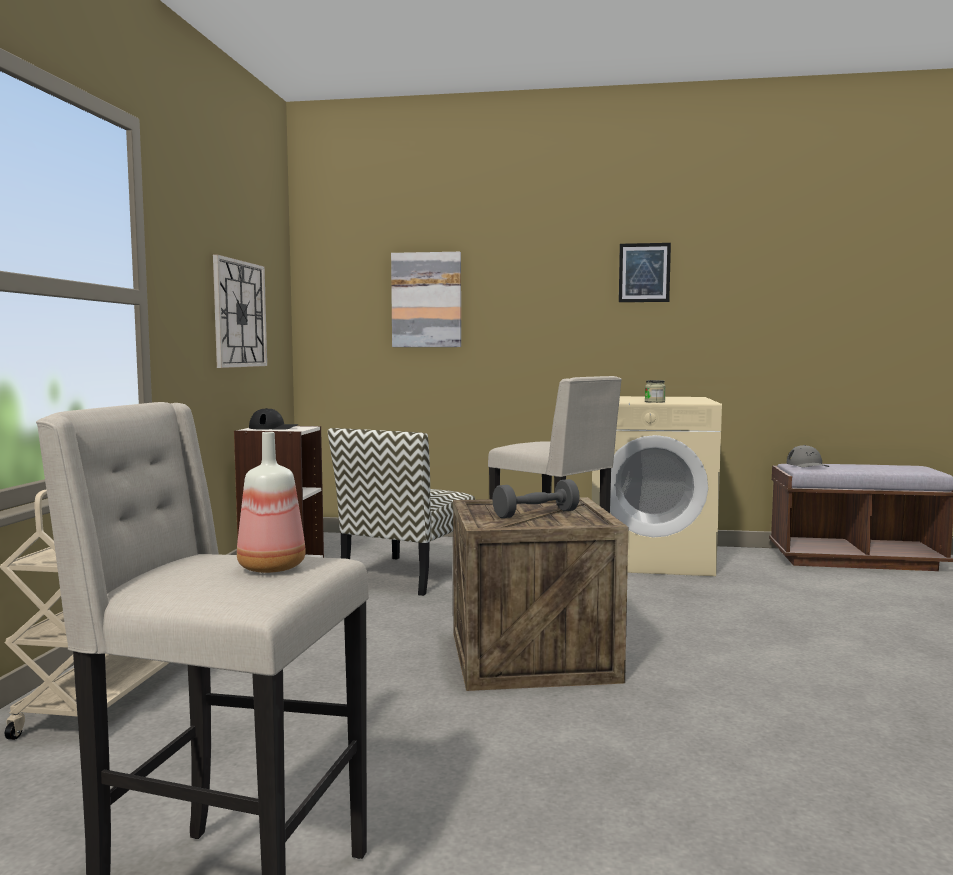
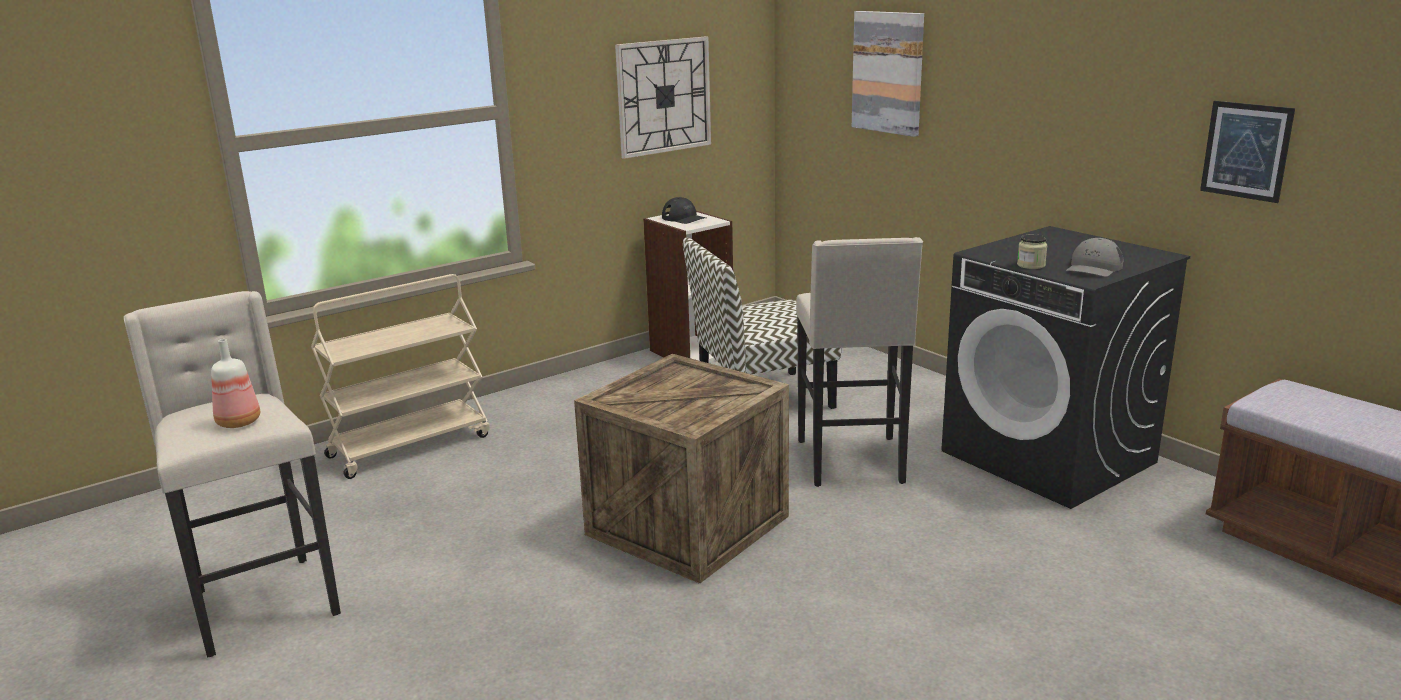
camera: 45 degrees right, 15 degrees up
grey dumbbell [492,479,580,518] -> none
beige washing machine [592,396,722,576] -> black washing machine [941,226,1190,509]
picture [619,243,671,302] -> picture moved to [1200,101,1295,203]
grey cap [787,445,830,467] -> grey cap moved to [1066,238,1123,277]

